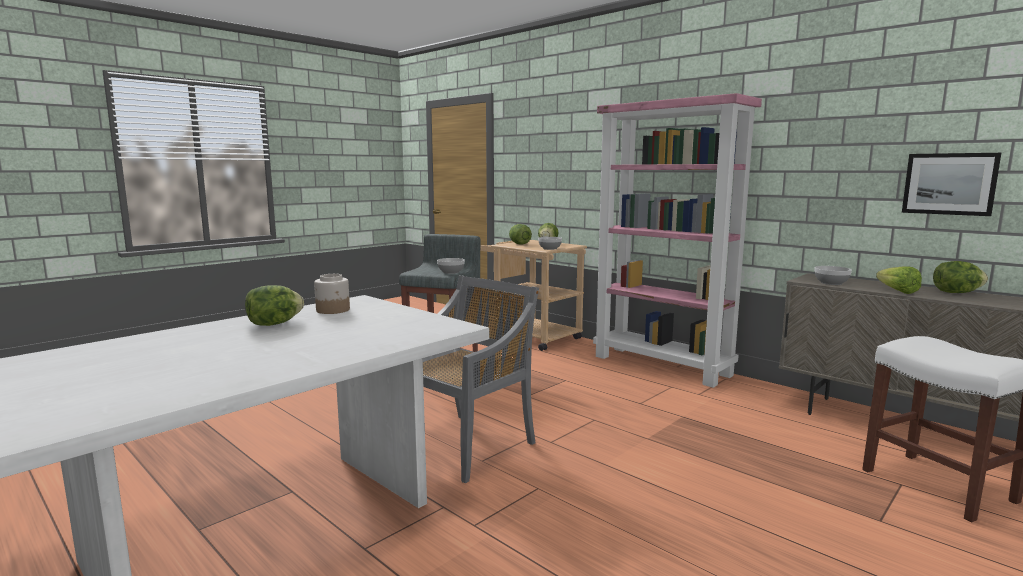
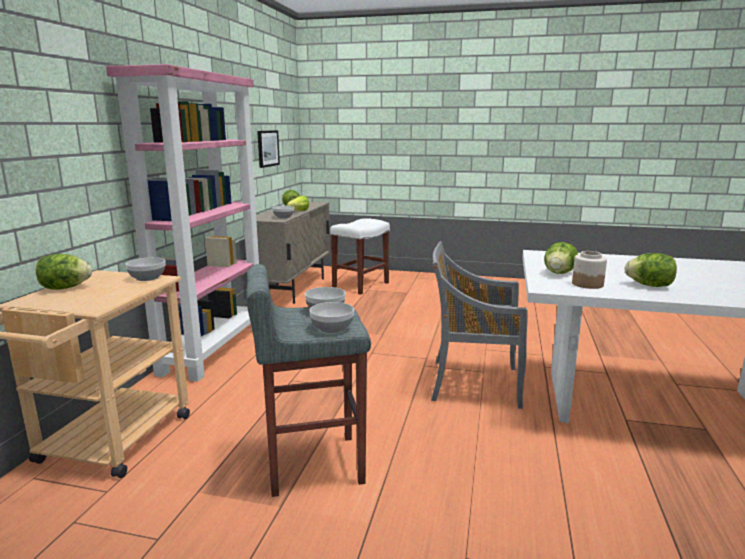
camera: 120 degrees left, 5 degrees up
lettuce [509,224,532,245] -> lettuce moved to [544,242,578,274]
none -> bowl [309,302,354,333]

